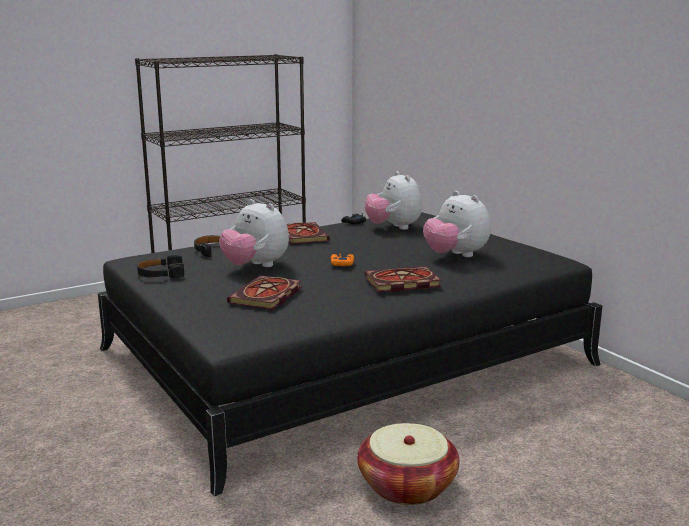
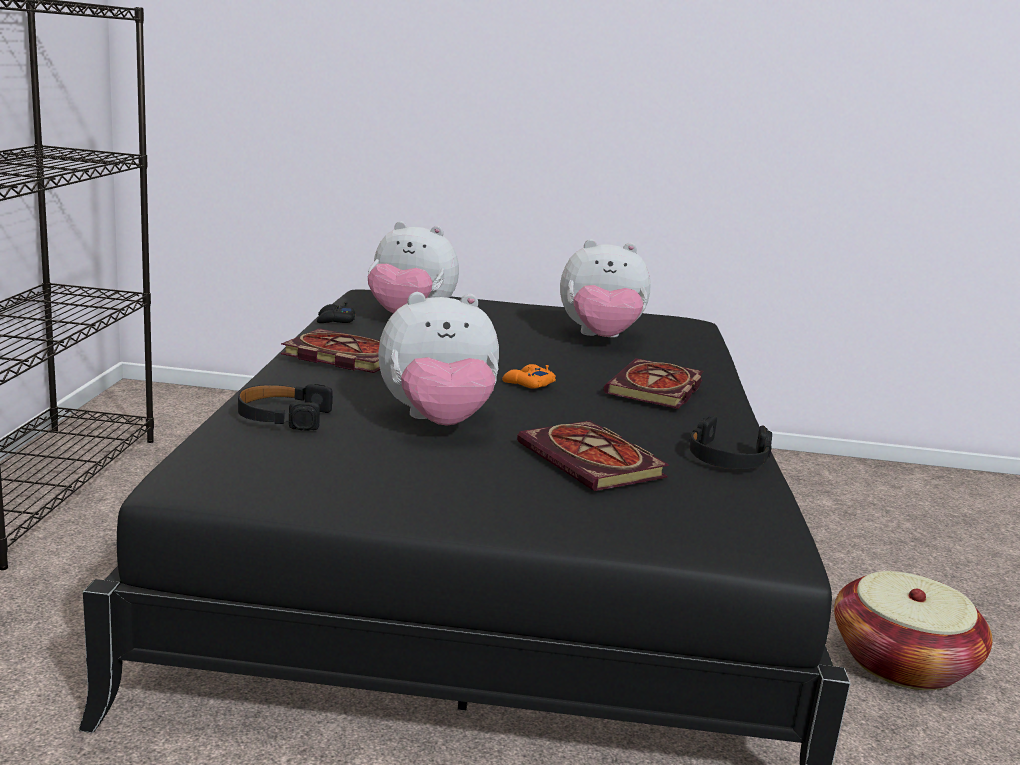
camera: 55 degrees left, 0 degrees up
black headphones [137,255,184,278] -> black headphones moved to [689,416,772,469]

